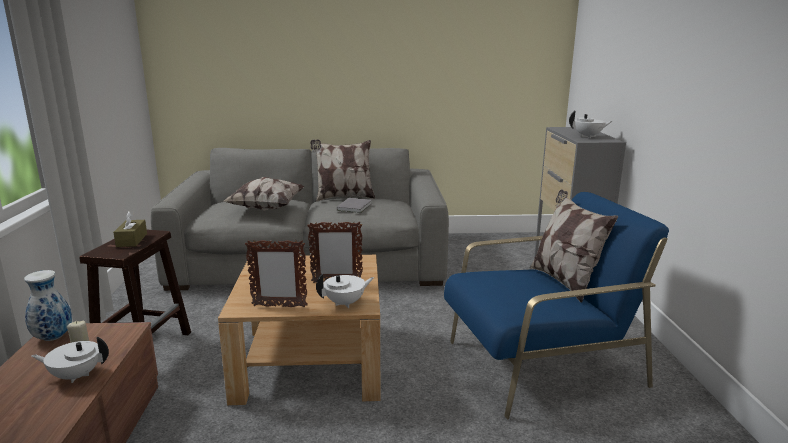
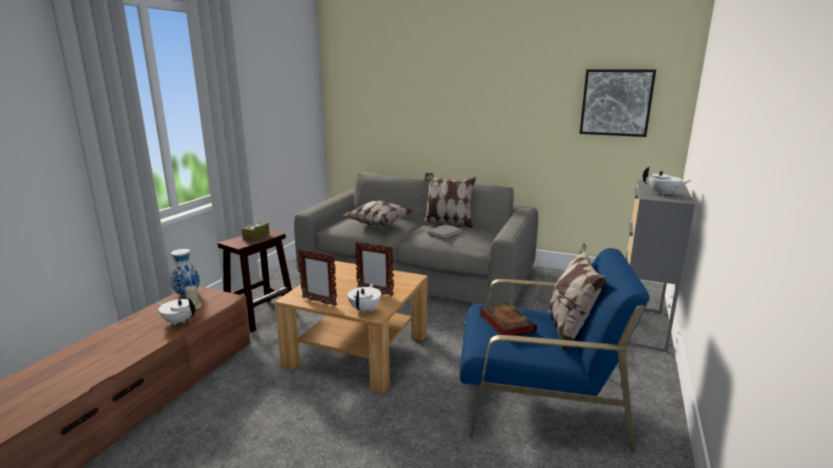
camera: 25 degrees right, 0 degrees up
white teapot [316,274,374,308] -> white teapot turned 75 degrees counterclockwise [348,283,381,313]
none -> book [479,302,537,336]
none -> picture [580,69,656,137]

